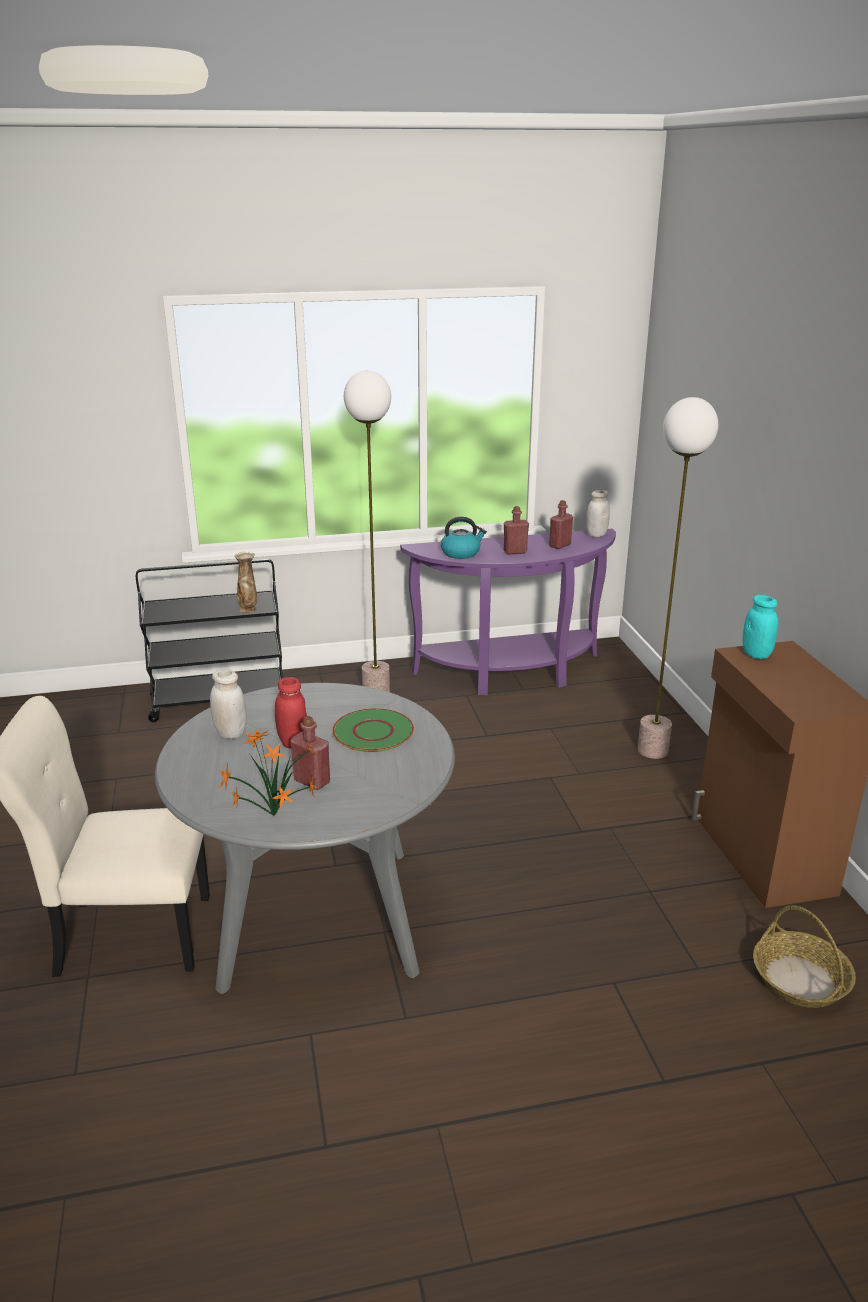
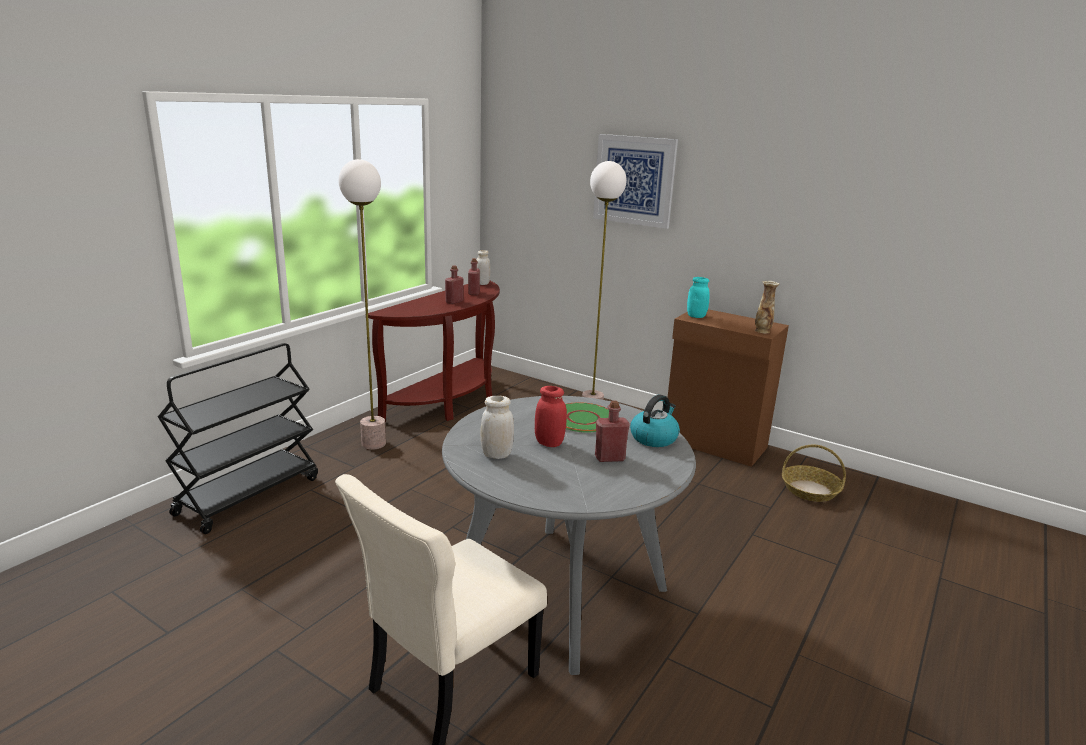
camera: 45 degrees left, 5 degrees down
potted plant [218,730,318,817] -> none
vase [235,552,257,613] -> vase moved to [755,281,780,334]
purple console table [400,529,616,695] -> brown console table [368,281,500,421]
kettle [441,517,487,559] -> kettle moved to [630,394,680,447]
none -> picture [593,134,678,229]

